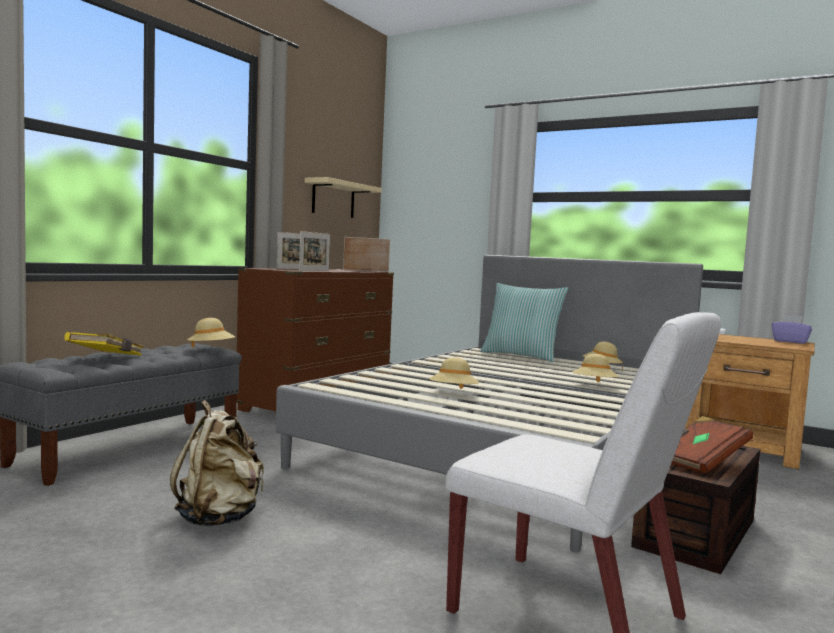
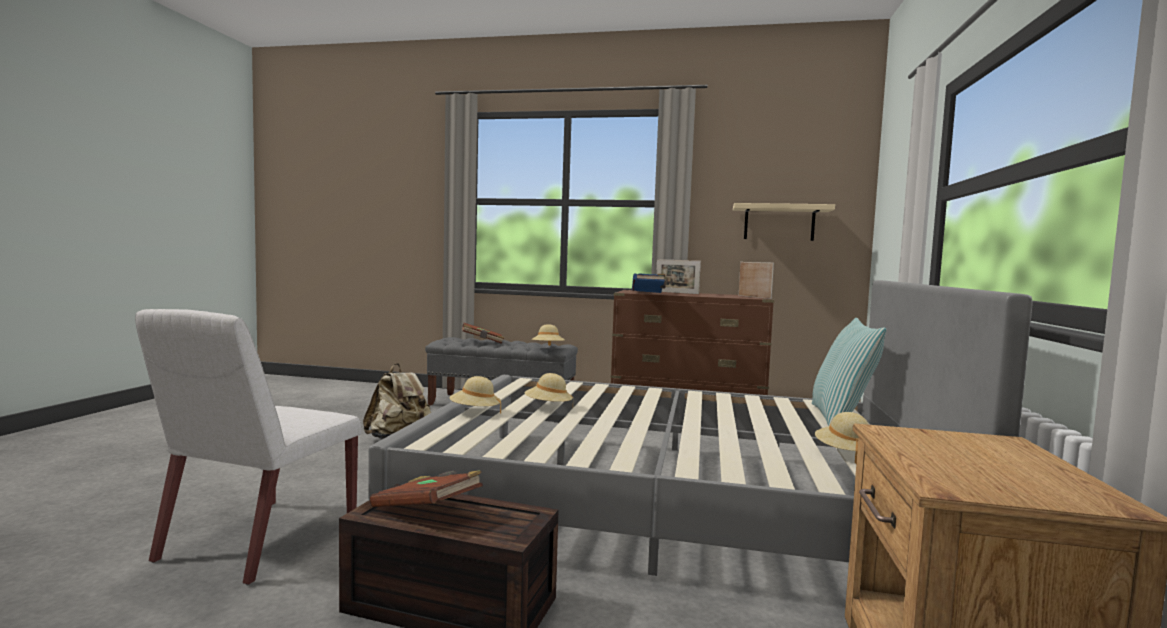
camera: 70 degrees right, 0 degrees up
yellow book [64,332,144,356] -> brown book [462,323,504,344]
picture frame [299,231,330,271] -> blue book [632,273,666,293]
beige hat [572,354,619,382] -> beige hat moved to [449,376,501,413]
purple tissue box [772,315,812,344] -> none

